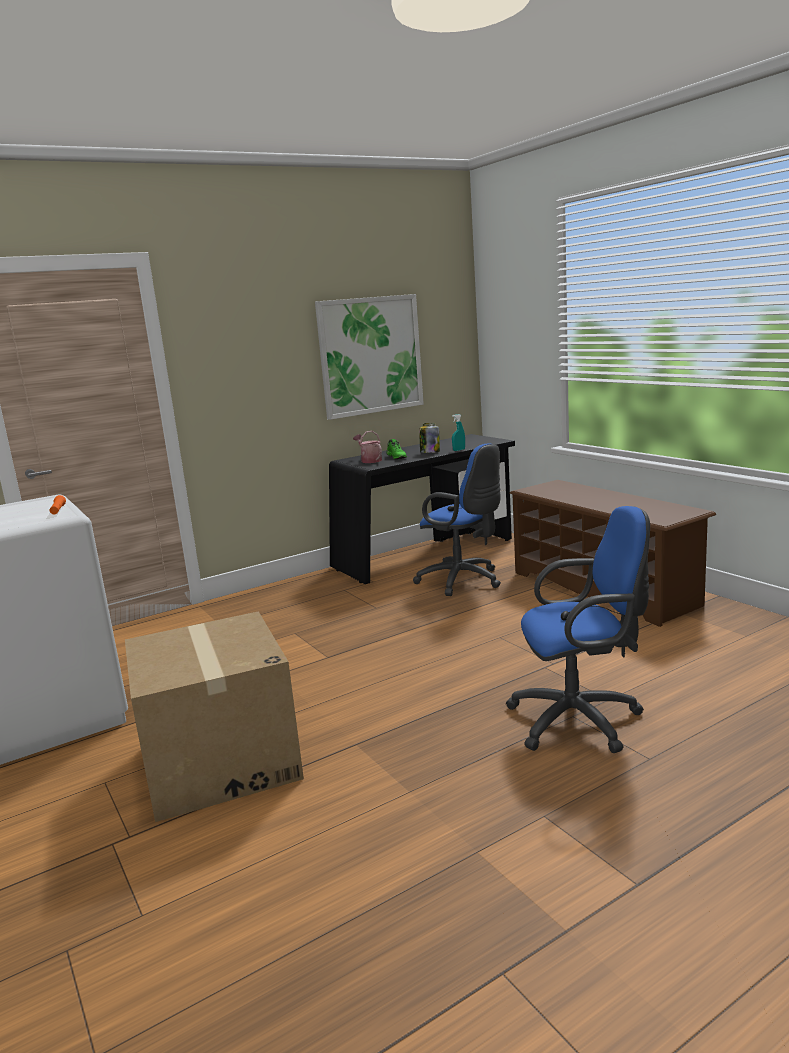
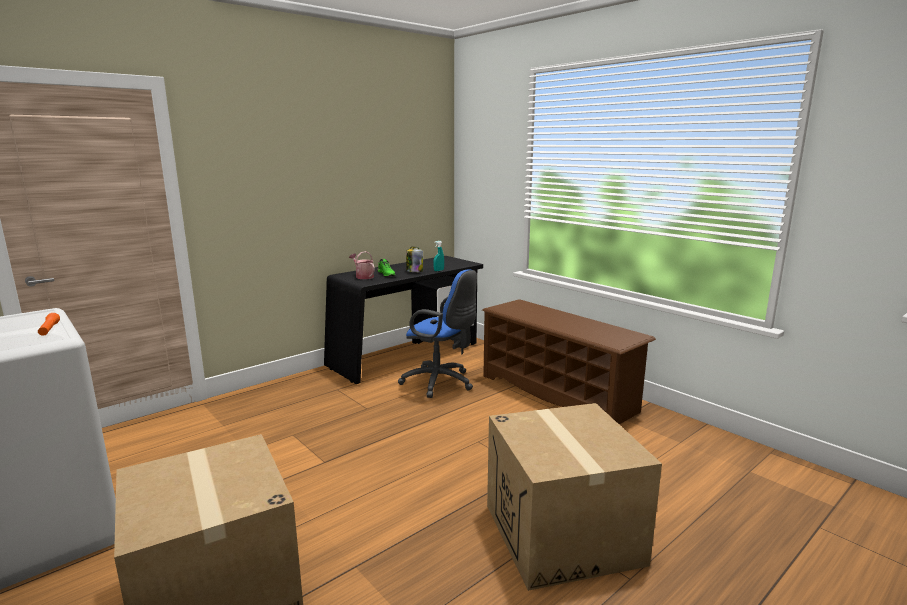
camera: 10 degrees left, 0 degrees up
picture [315,294,424,420] -> none
blue office chair [506,506,650,753] -> cardboard box [487,403,662,591]

